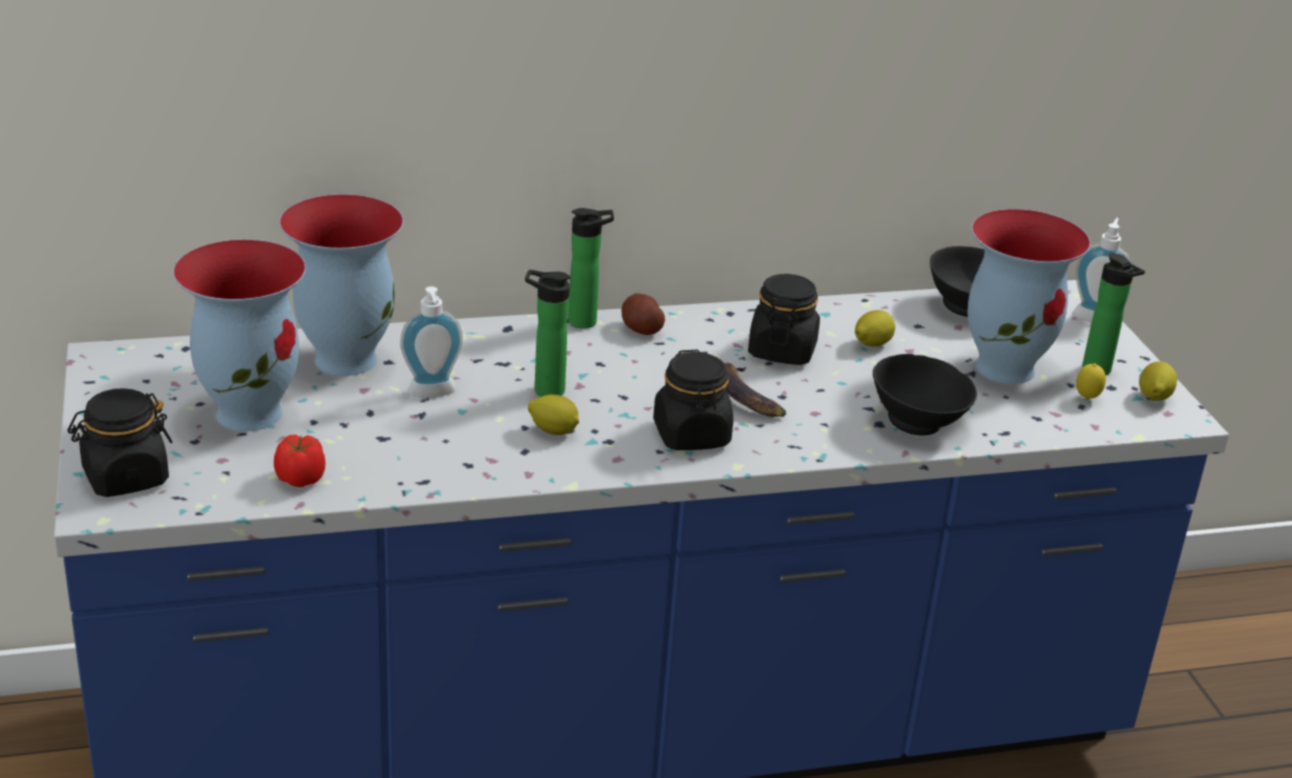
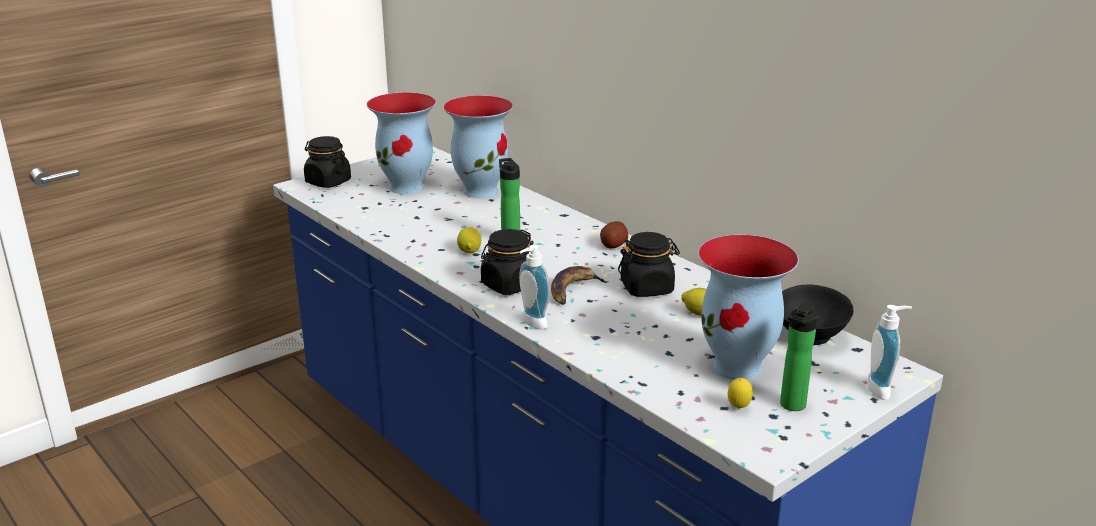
camera: 65 degrees right, 5 degrees down
tomato [274,435,326,487] -> none
soap dispenser [400,287,463,397] -> soap dispenser moved to [519,245,550,329]
bottle [568,208,614,329] -> none
black bowl [873,354,977,436] -> none
lemon [1139,361,1177,401] -> none

